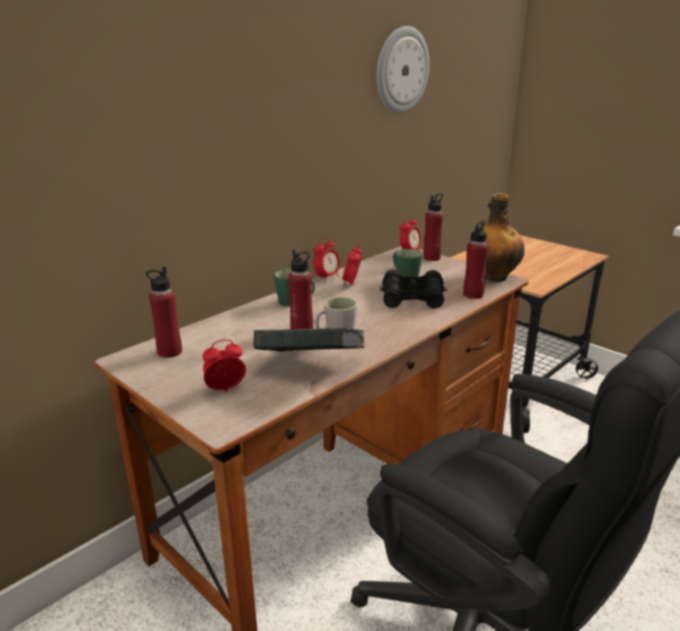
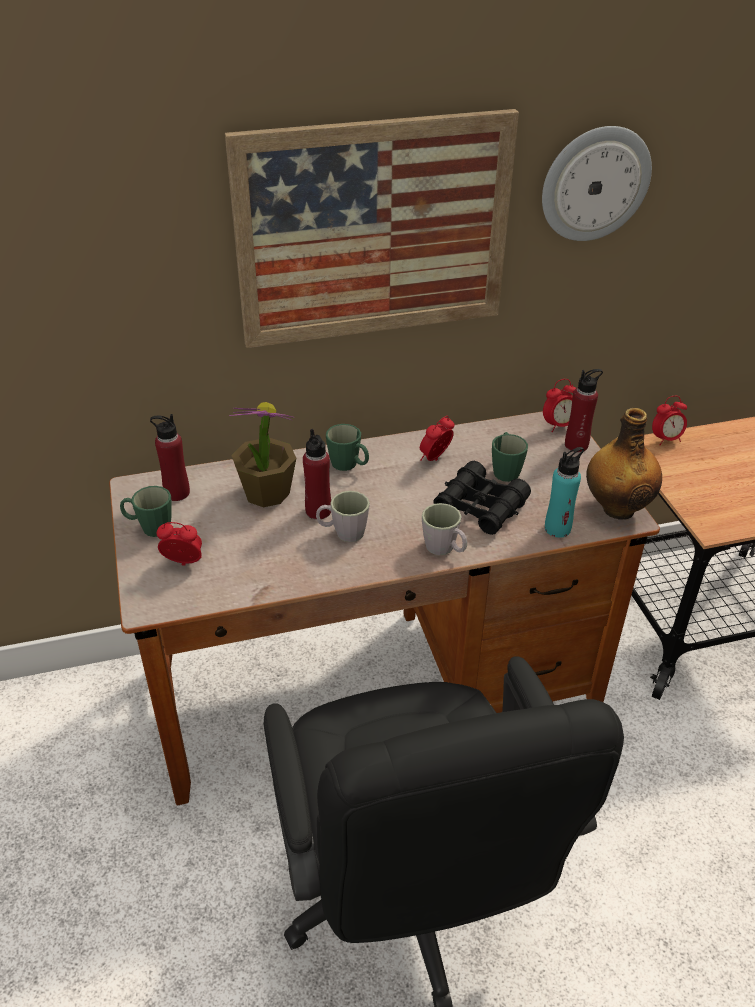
camera: 30 degrees right, 15 degrees up
book [253,328,364,352] -> none
alarm clock [313,236,340,280] -> alarm clock moved to [652,396,687,446]
red bottle [463,221,488,299] -> turquoise bottle [545,447,584,538]
none -> green mug [120,486,172,537]
none -> picture [225,109,519,348]
none -> potted plant [229,402,296,507]
none -> grey mug [422,503,467,555]

